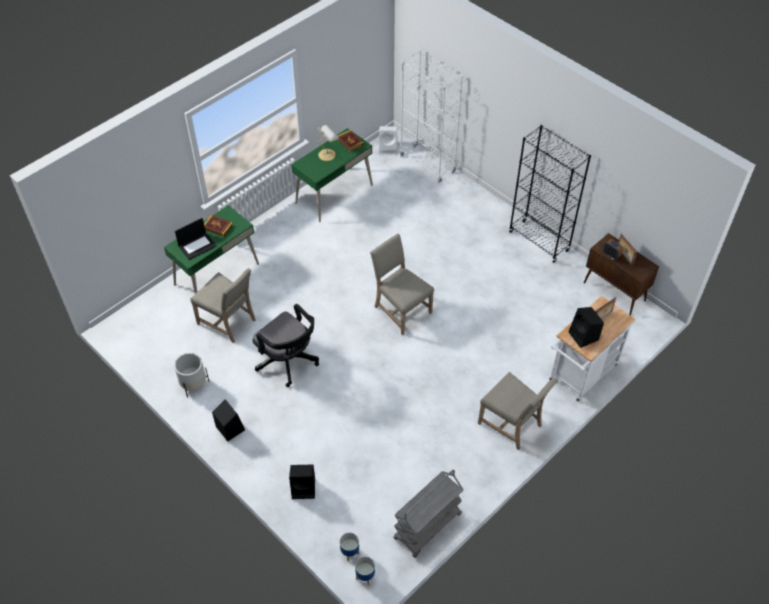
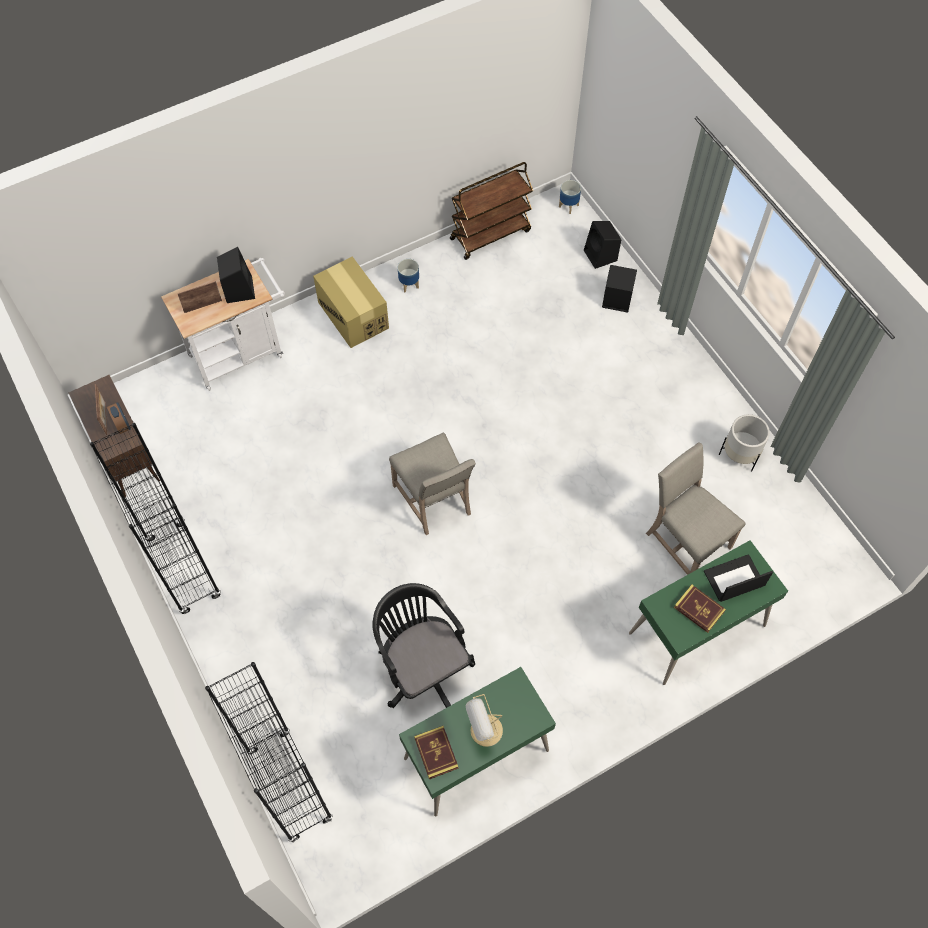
camera: 165 degrees left, 10 degrees up
black speaker [212,399,245,442] -> black speaker moved to [584,221,621,269]
black office chair [252,304,319,387] -> black office chair moved to [372,583,475,708]
planter [340,533,359,561] -> planter moved to [398,259,419,292]
white speaker [379,126,397,155] -> none
grey cart [393,469,464,558] -> brown cart [450,162,533,260]
white bookcase [400,49,463,183] -> black bookcase [205,662,333,842]
beige chair [478,372,558,450] -> cardboard box [313,256,389,348]

